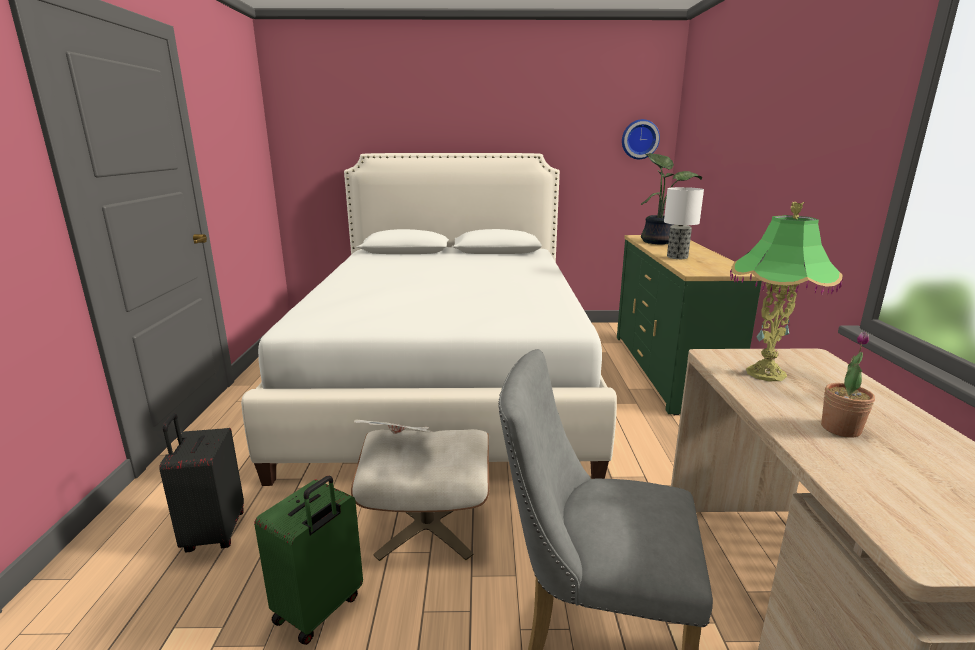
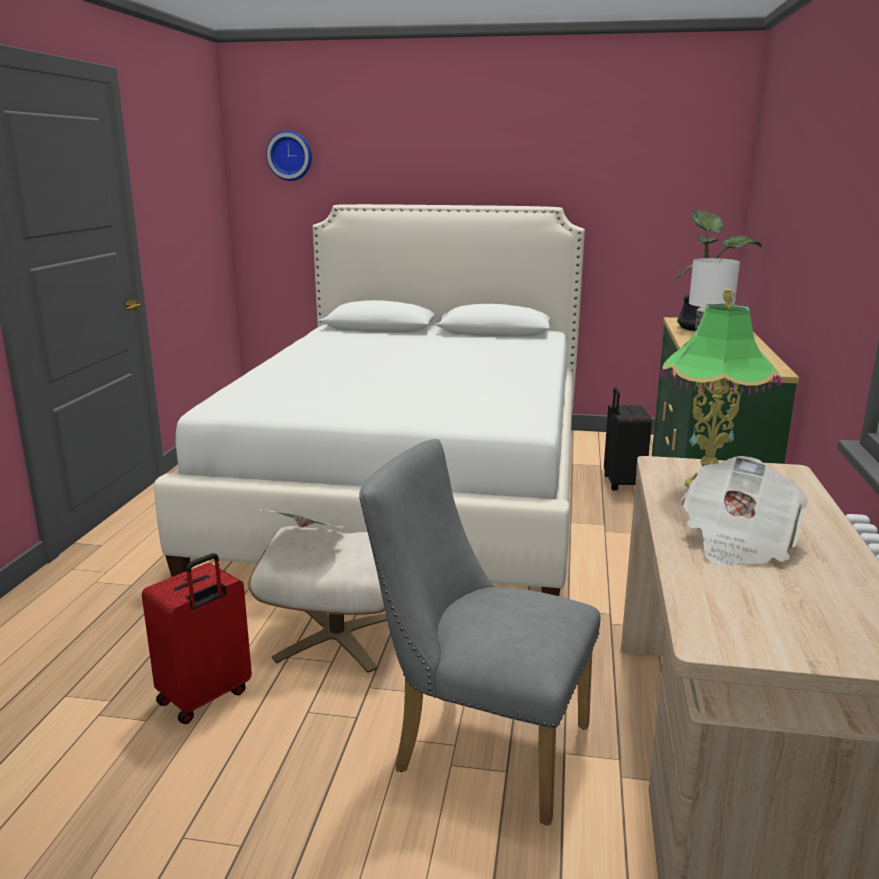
camera: 10 degrees right, 0 degrees up
black suitcase [159,413,244,552] -> black suitcase moved to [604,387,652,491]
green suitcase [254,476,363,645] -> red suitcase [142,553,252,724]
wall clock [622,119,660,159] -> wall clock moved to [266,130,312,181]
potted plant [821,331,875,438] -> newspaper [682,456,808,566]

